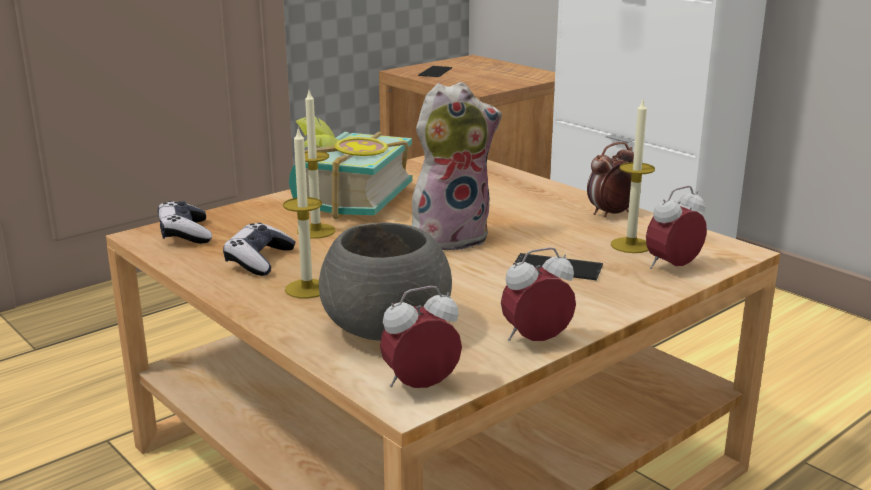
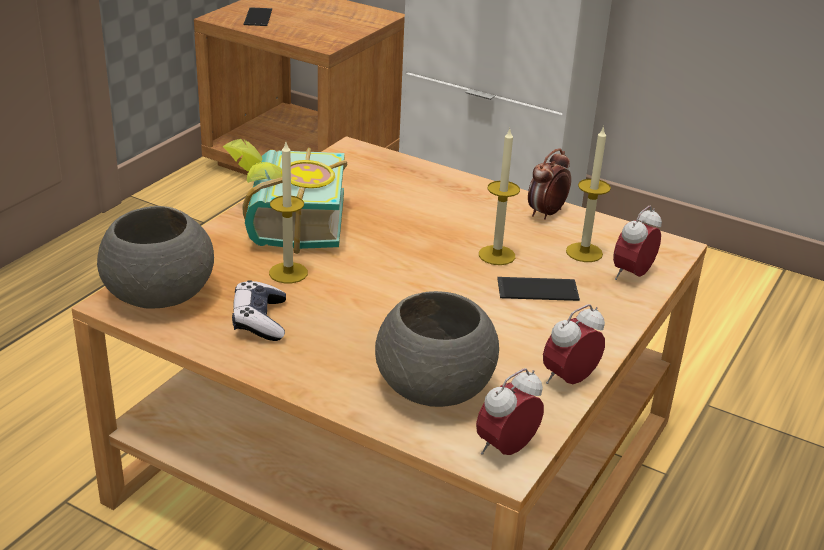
camera: 20 degrees left, 10 degrees up
game controller [158,201,212,244] -> grey bowl [97,206,214,309]
candle [283,127,322,298] -> candle moved to [479,129,520,265]
plush toy [412,82,502,251] -> none

